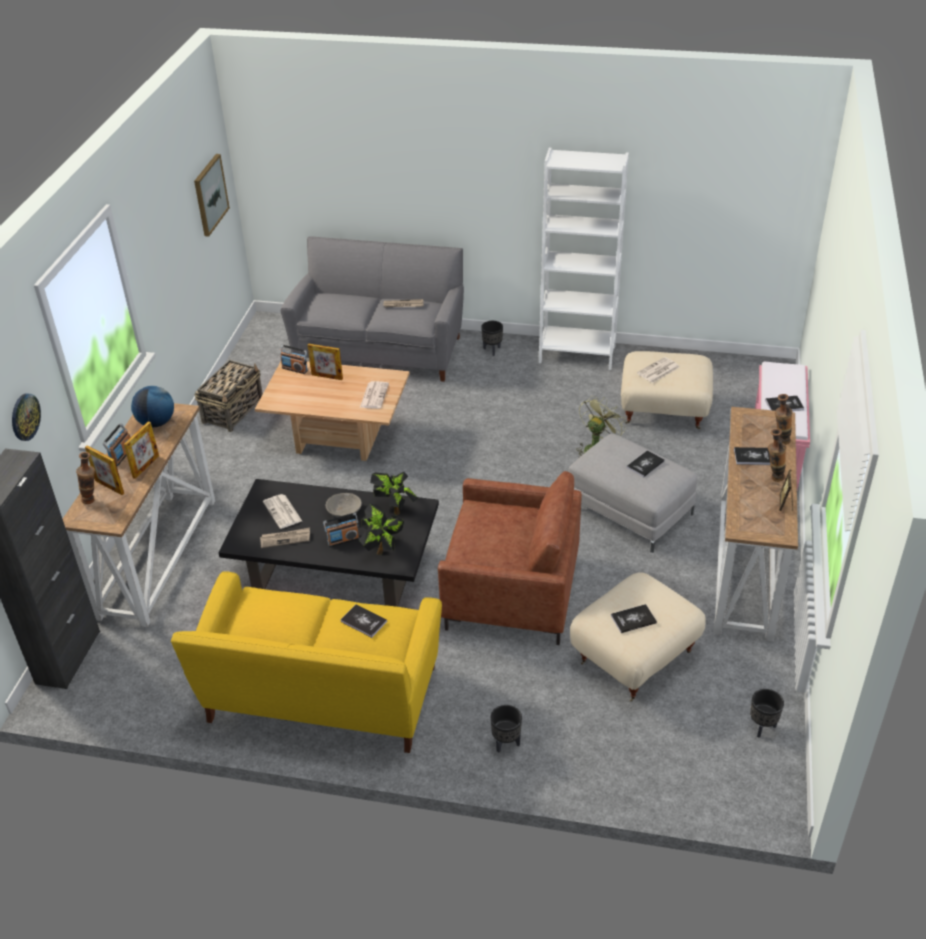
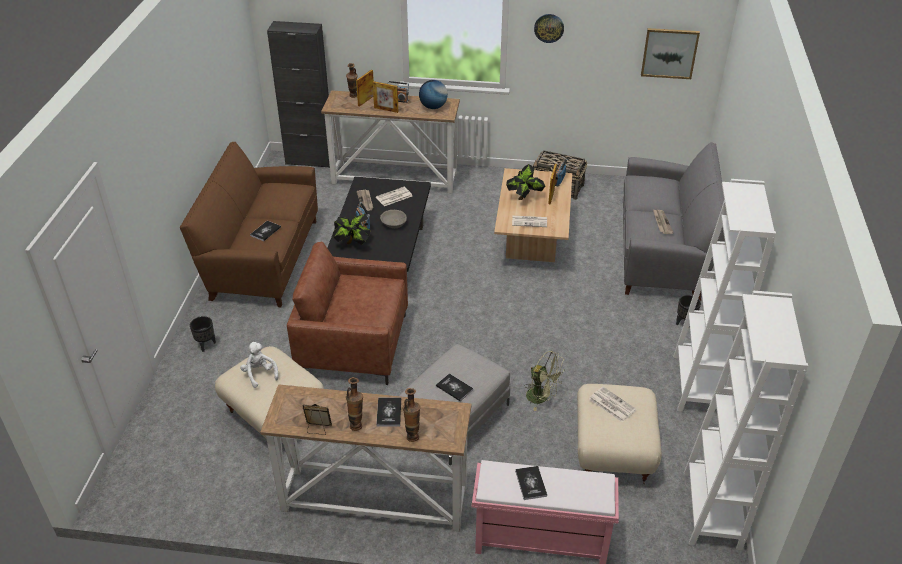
camera: 85 degrees right, 0 degrees up
wall clock [12,394,41,441] -> wall clock moved to [534,14,564,43]
yellow sofa [171,571,442,753] -> brown sofa [180,142,318,307]
potted plant [370,472,419,515] -> potted plant moved to [506,164,545,200]
brown armchair [438,471,582,645] -> brown armchair turned 90 degrees clockwise [287,242,408,385]
book [611,604,657,633] -> white plush toy [240,341,278,388]
black planter [750,689,784,738] -> none
none -> white bookcase [684,291,808,550]

